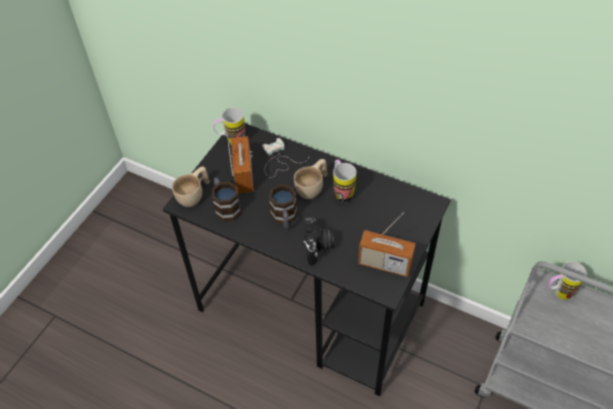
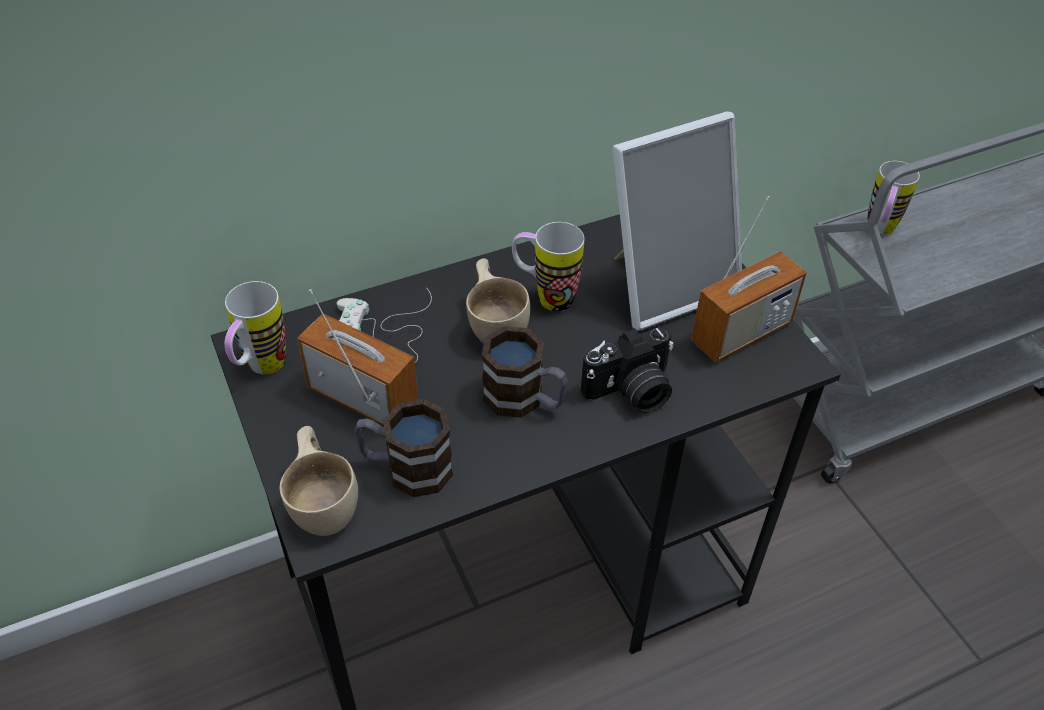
camera: 55 degrees left, 5 degrees down
camera [304,216,334,266] -> camera turned 120 degrees clockwise [581,328,673,413]
none -> picture frame [613,111,742,331]

